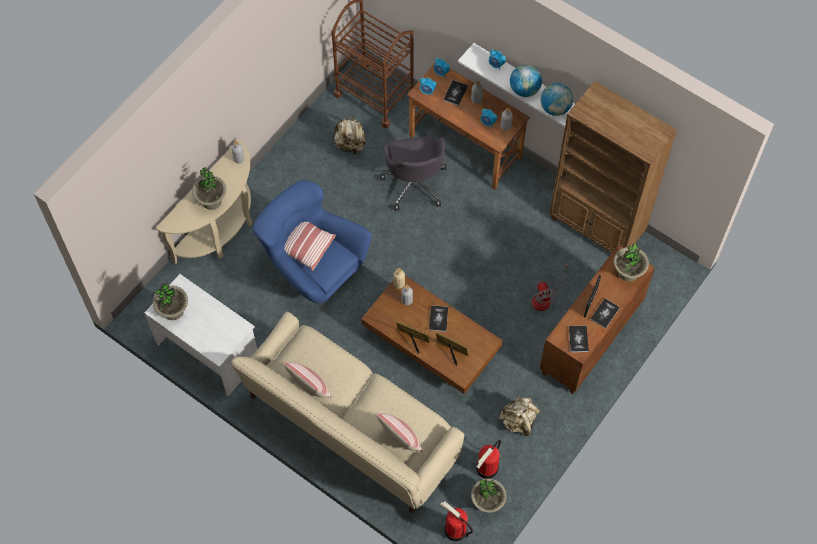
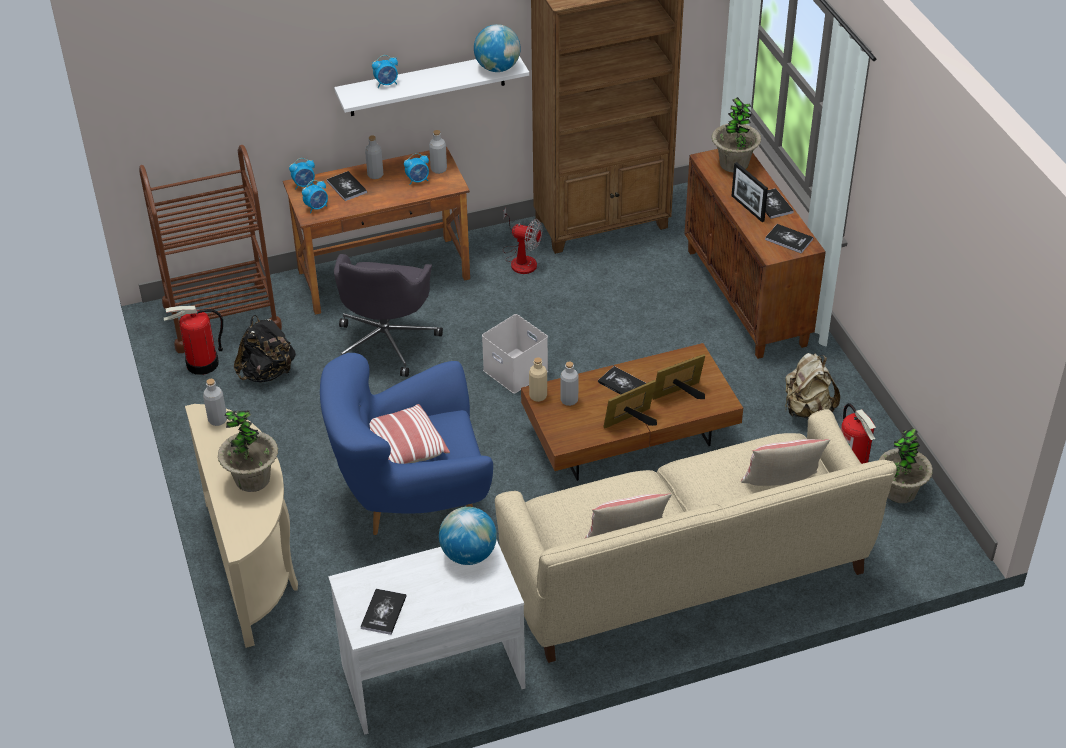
camera: 55 degrees left, 20 degrees down
potted plant [153,283,188,320] -> book [360,589,407,635]
beige backpack [332,116,366,156] -> black backpack [234,315,296,382]
grey office chair [380,136,447,211] -> grey office chair turned 75 degrees clockwise [334,254,443,377]
fire extinguisher [440,501,473,541] -> fire extinguisher moved to [164,306,223,375]
globe [510,64,542,97] -> globe moved to [439,507,497,565]
fan [532,263,569,311] -> fan moved to [503,208,542,274]
none -> white storage box [482,314,548,394]

